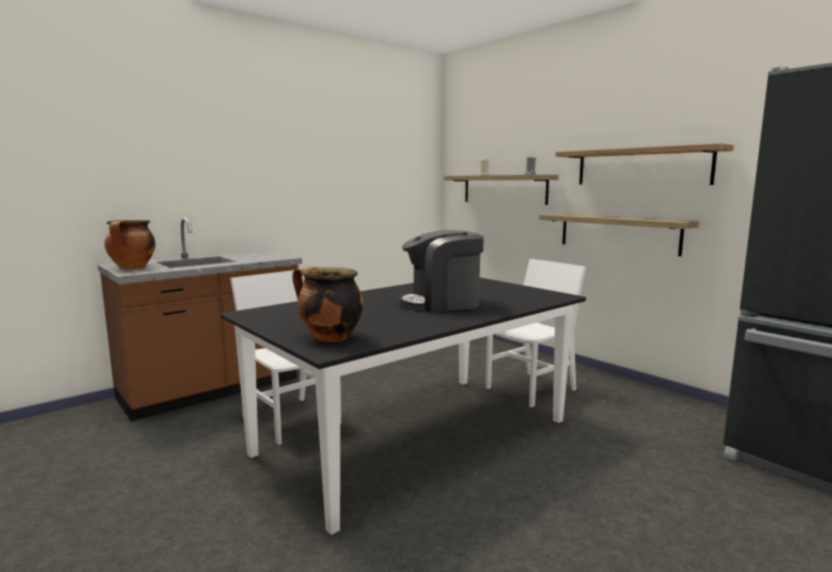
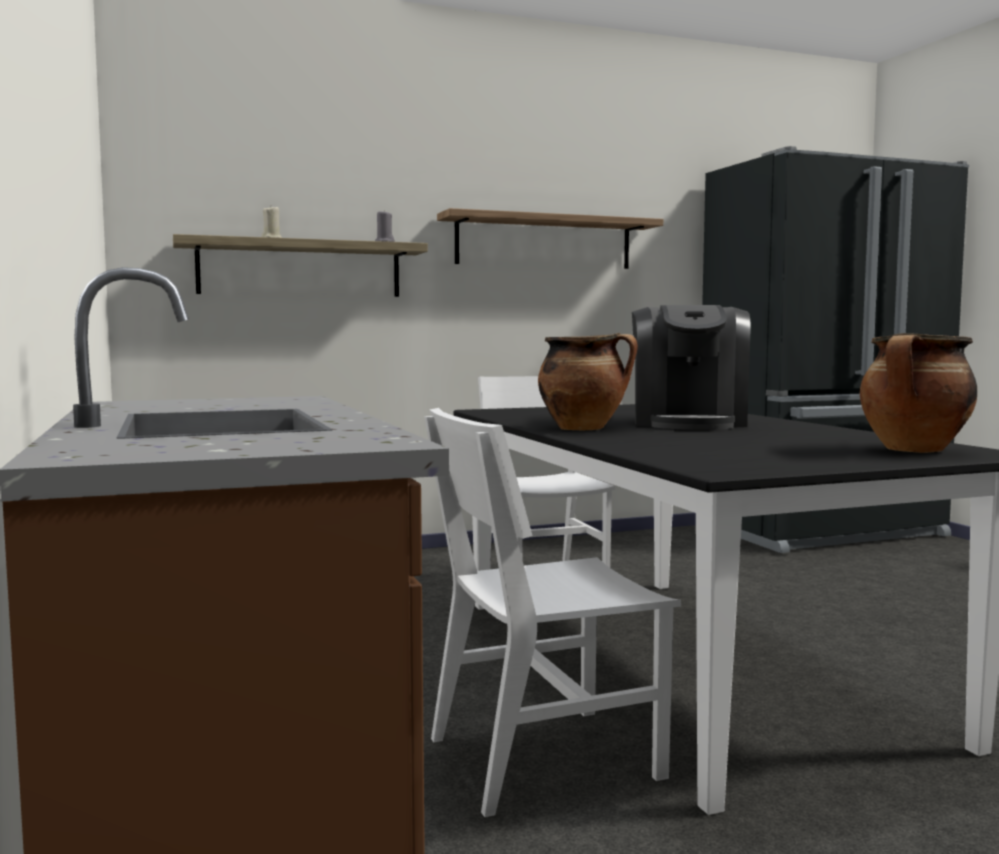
camera: 70 degrees left, 5 degrees down
cooking pot [104,220,156,269] -> cooking pot moved to [538,333,638,430]
shelf [539,214,699,256] -> none

